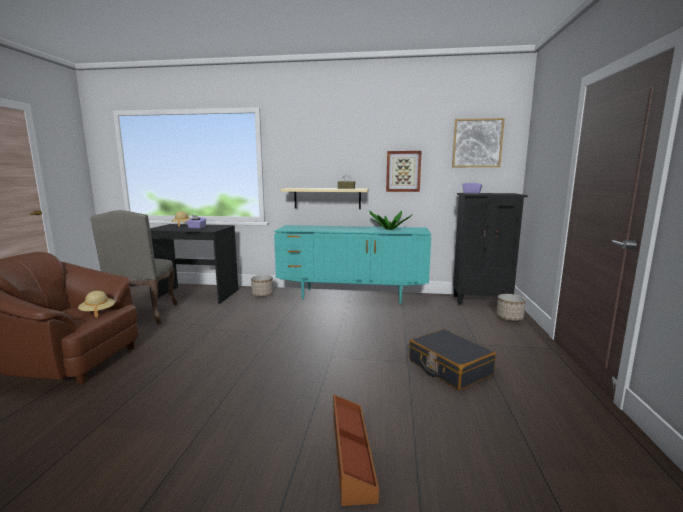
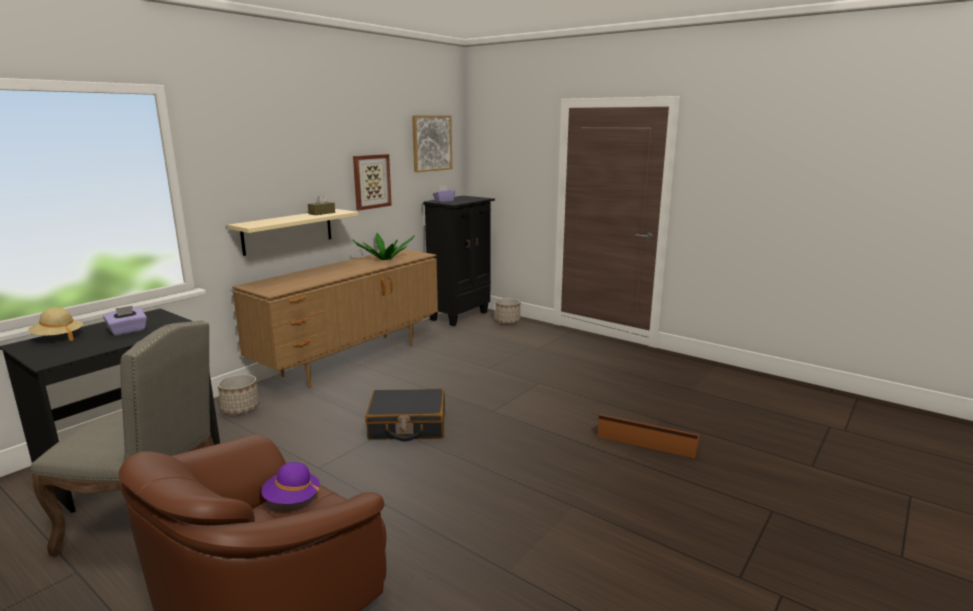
camera: 60 degrees left, 5 degrees up
beige hat [78,291,115,317] -> purple hat [261,462,320,504]
turquoise dresser [274,225,432,304] -> brown dresser [232,248,438,388]
black suitcase [409,329,496,390] -> black suitcase moved to [365,389,445,441]

